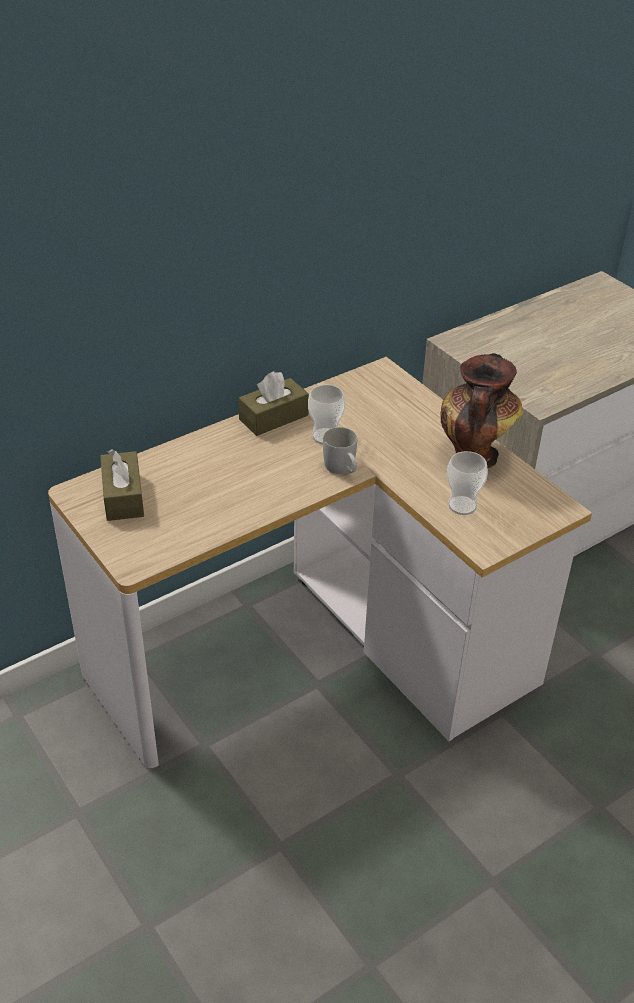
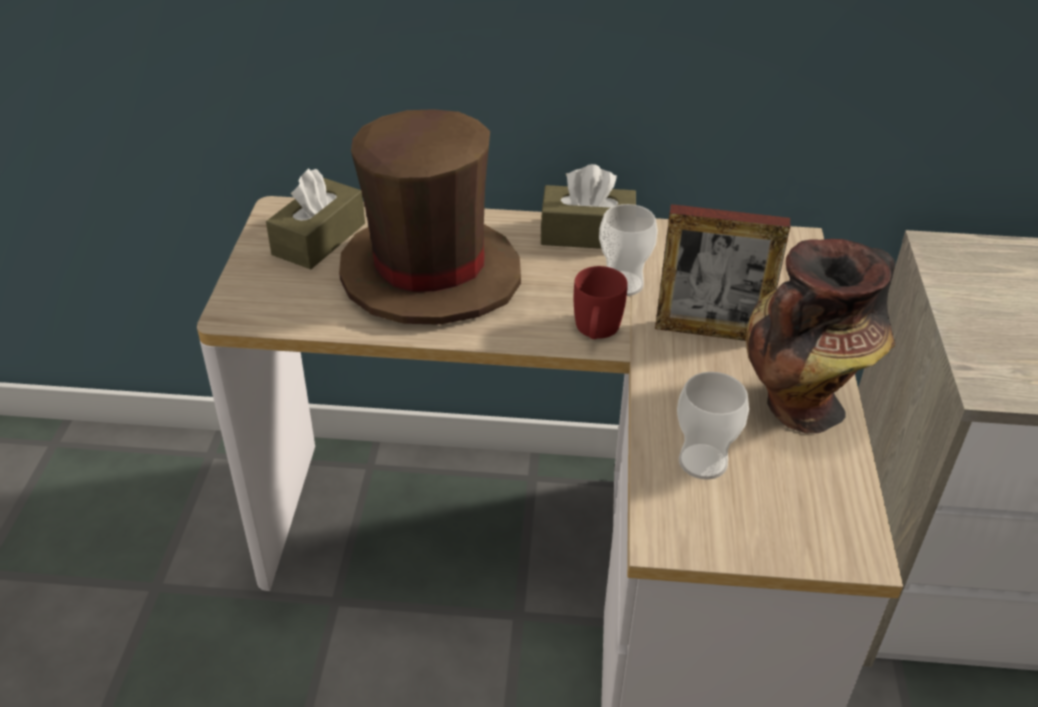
camera: 40 degrees right, 0 degrees up
white mug [323,427,357,474] -> red mug [574,266,628,339]
none -> brown hat [339,109,521,325]
none -> picture frame [655,204,790,341]

